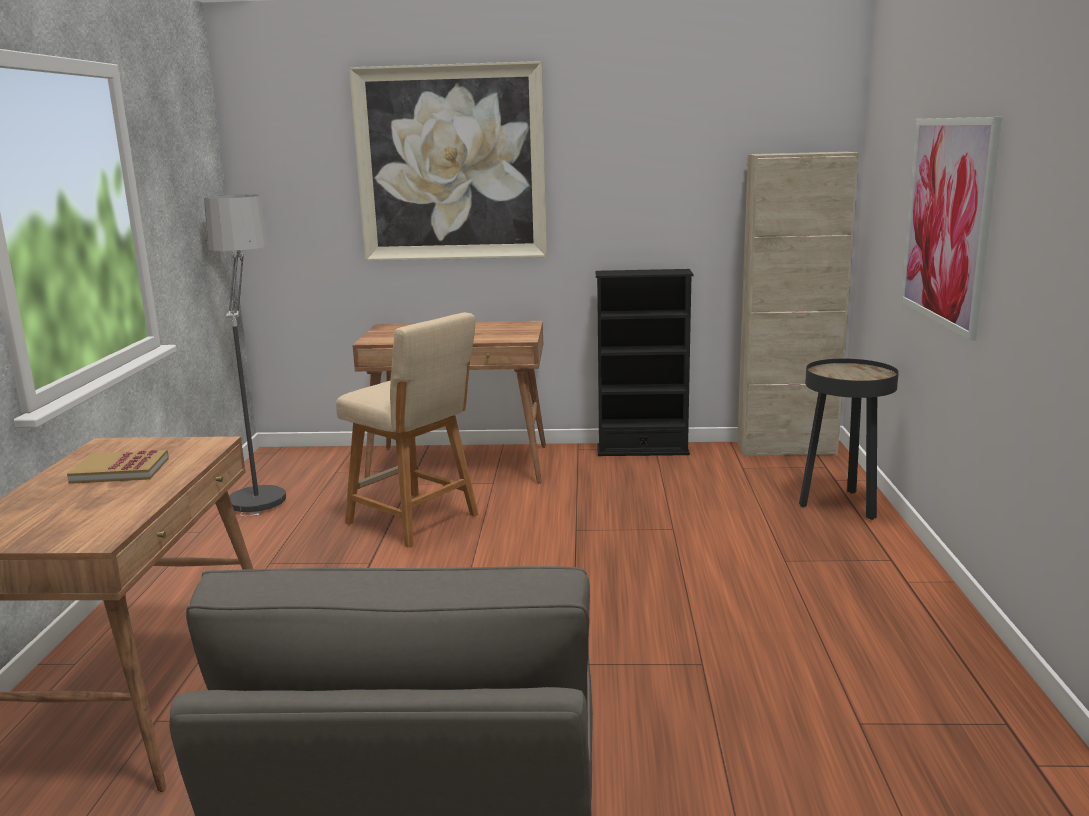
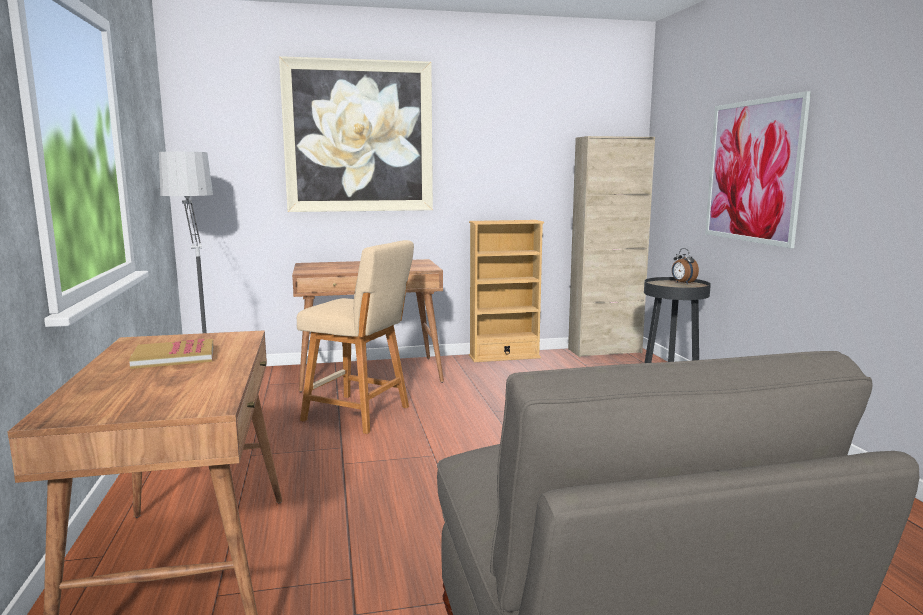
camera: 15 degrees left, 5 degrees down
black bookcase [596,269,693,456] -> beige bookcase [469,220,544,362]
none -> alarm clock [672,248,699,285]

